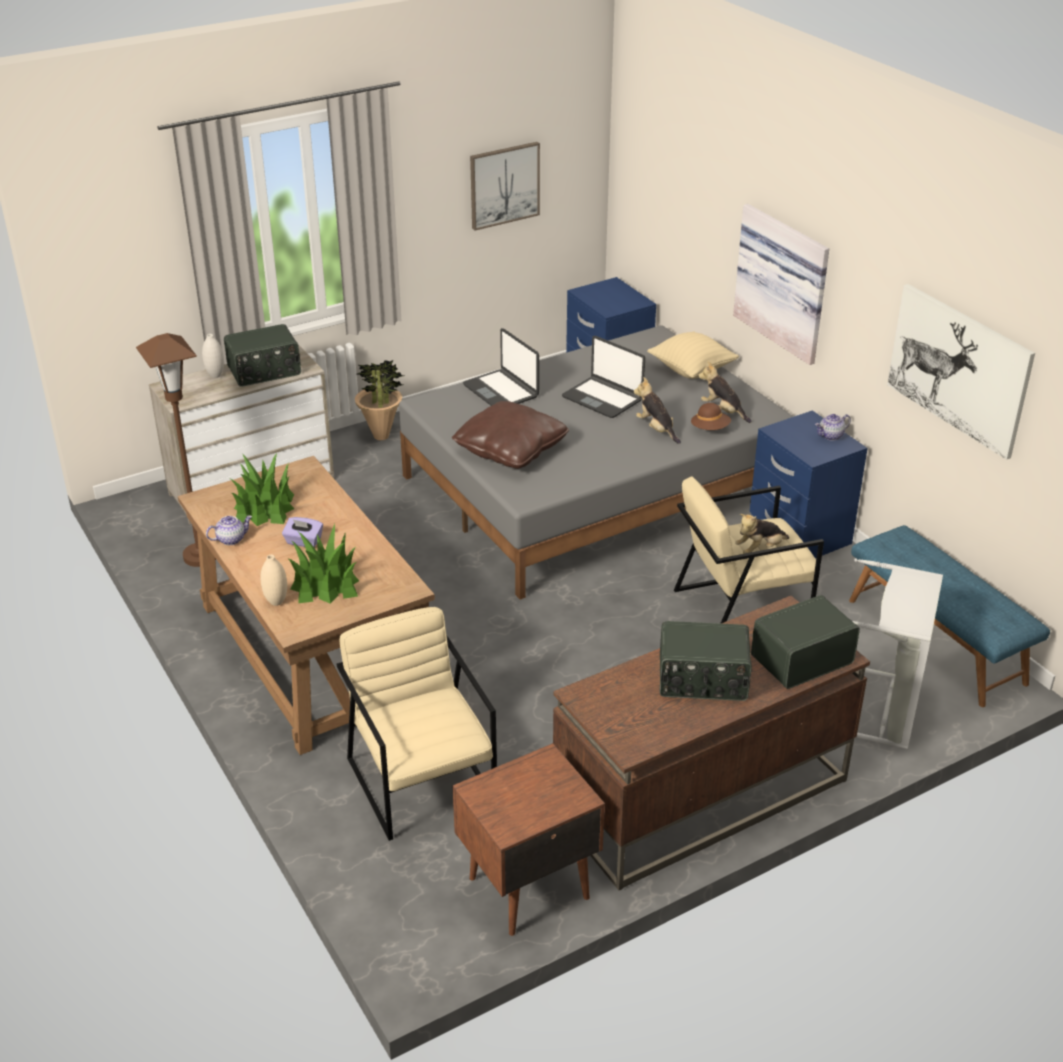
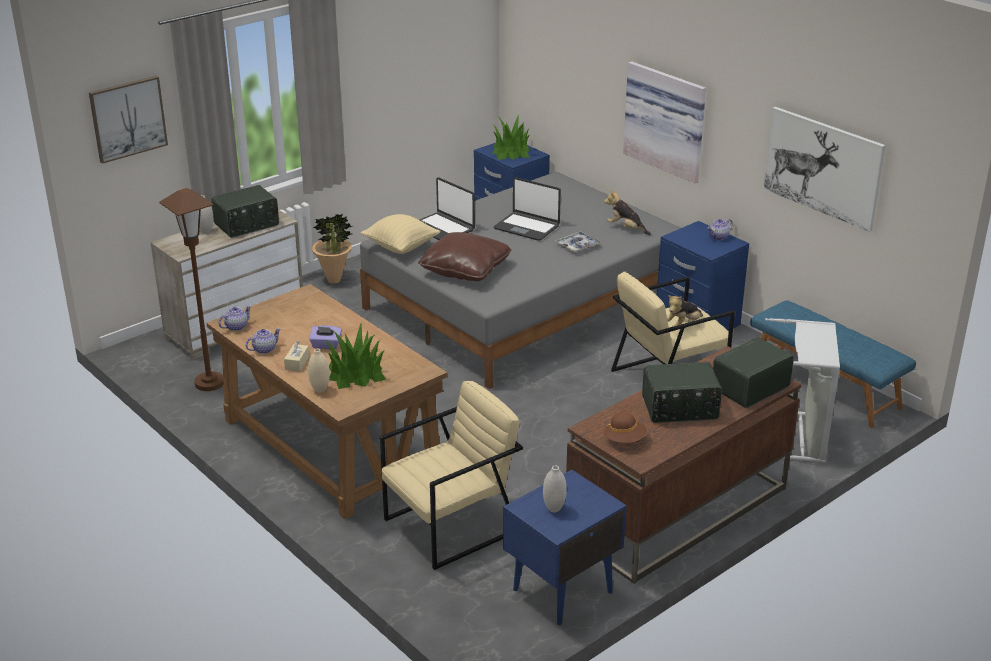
camera: 10 degrees left, 5 degrees down
potted plant [231,453,294,526] -> potted plant moved to [493,115,530,160]
beige armchair [337,607,497,841] -> beige armchair turned 90 degrees clockwise [380,381,523,570]
brown nightstand [453,743,605,936] -> blue nightstand [503,470,626,625]
picture [470,142,540,231] -> picture moved to [89,76,168,164]
plush toy [634,377,681,444] -> tray [555,231,601,252]
beige pillow [647,332,739,379] -> beige pillow moved to [360,214,440,254]
brown hat [691,403,731,430] -> brown hat moved to [604,412,647,443]
none -> teapot [219,305,252,331]
none -> beige tissue box [284,341,309,372]
none -> white vase [543,466,567,512]

